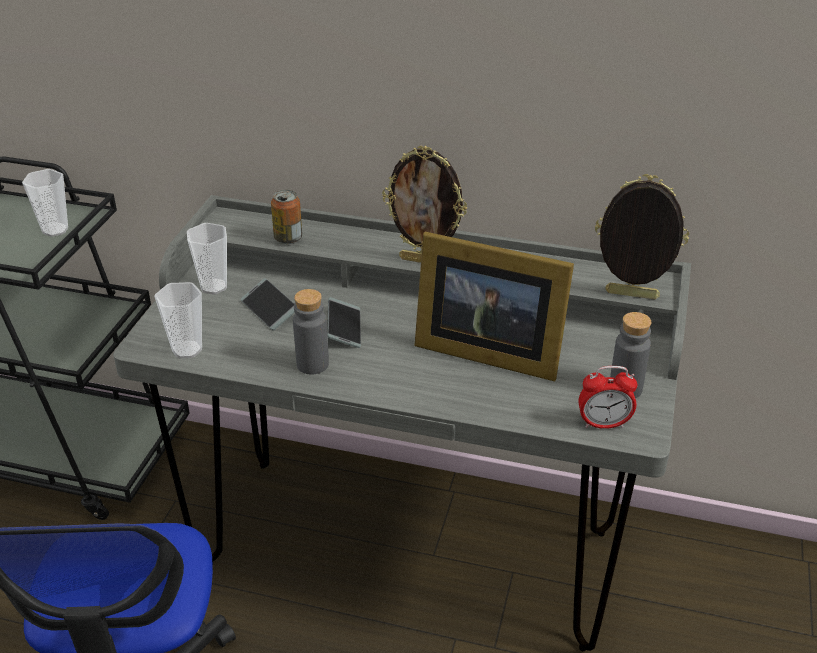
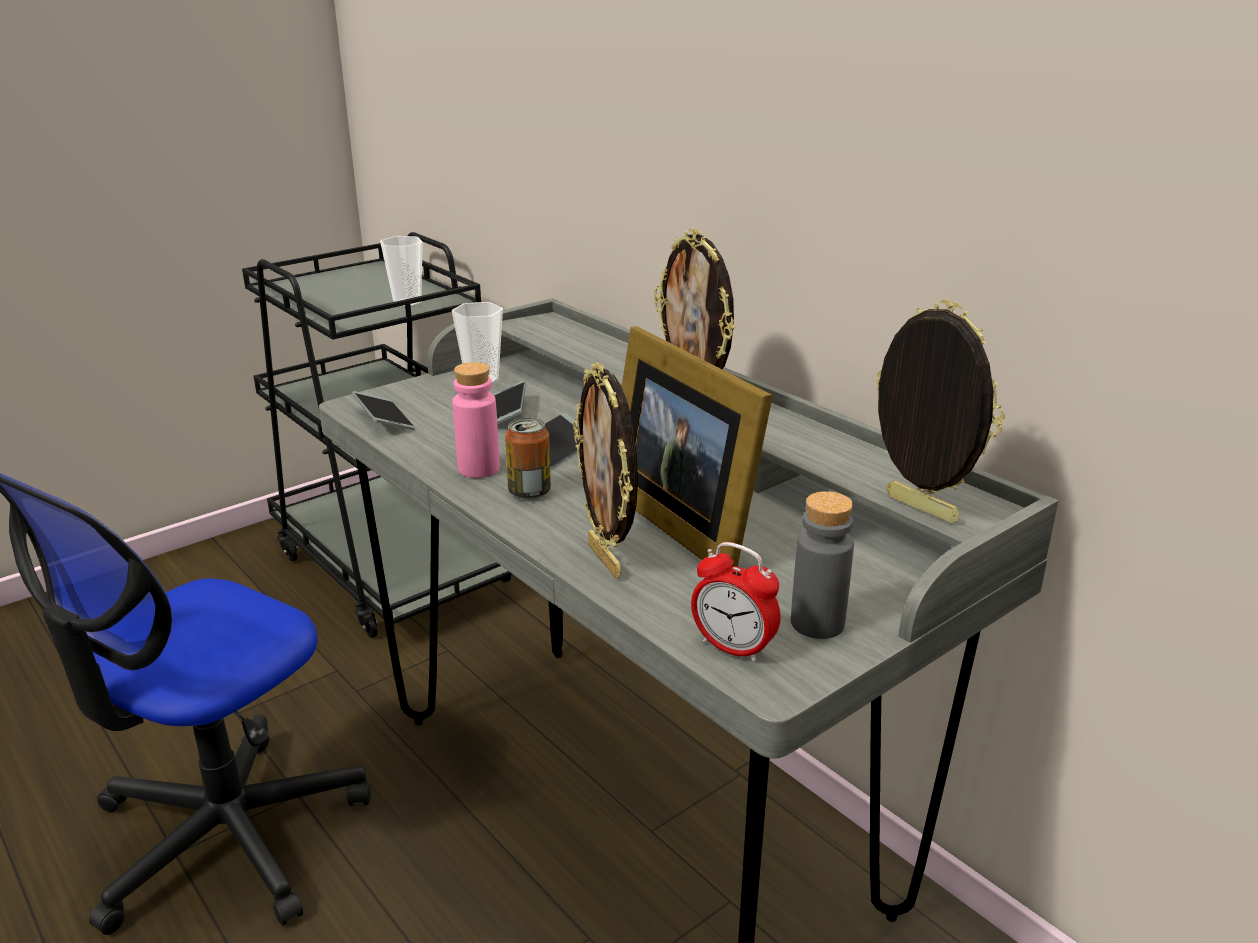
camera: 35 degrees right, 10 degrees down
cup [154,282,202,358] -> phone [352,391,415,430]
can [271,190,302,244] -> can moved to [505,417,551,500]
grey bottle [293,289,329,375] -> pink bottle [452,362,500,478]
none -> picture frame [573,362,638,579]

